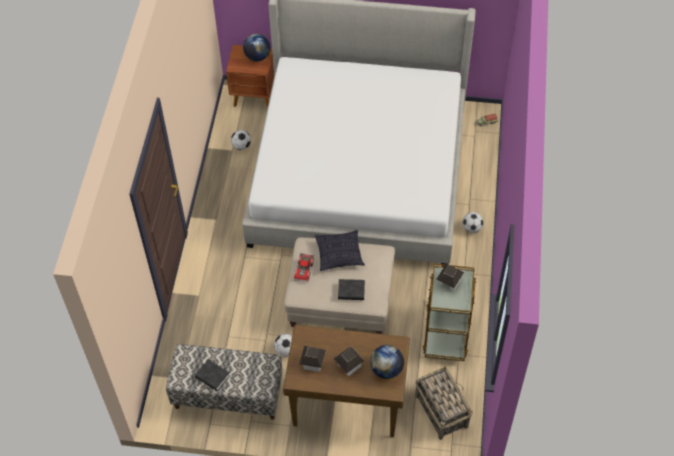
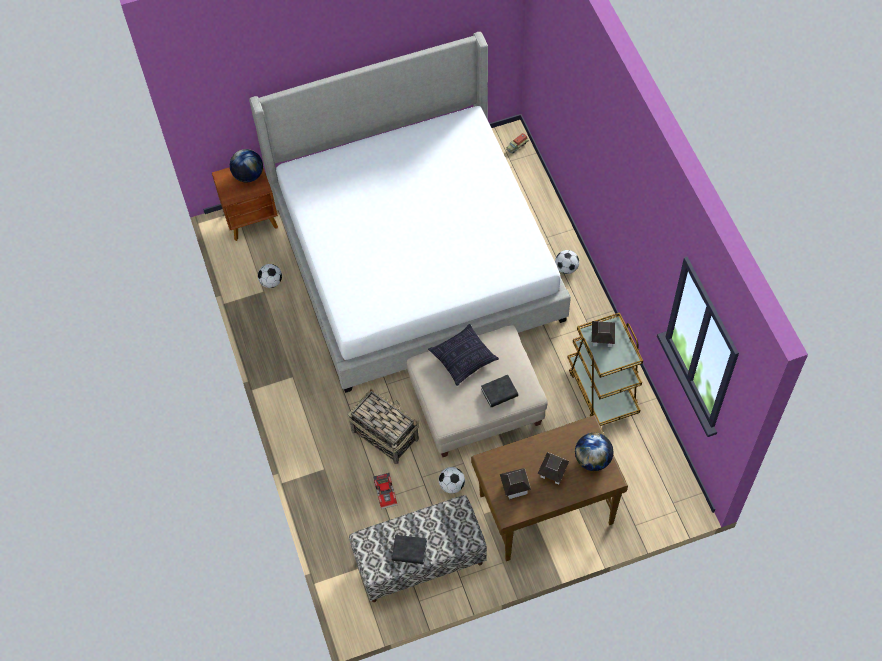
camera: 25 degrees left, 5 degrees up
toy car [294,253,314,282] -> toy car moved to [373,473,397,509]
basket [415,366,473,440] -> basket moved to [348,389,419,464]

